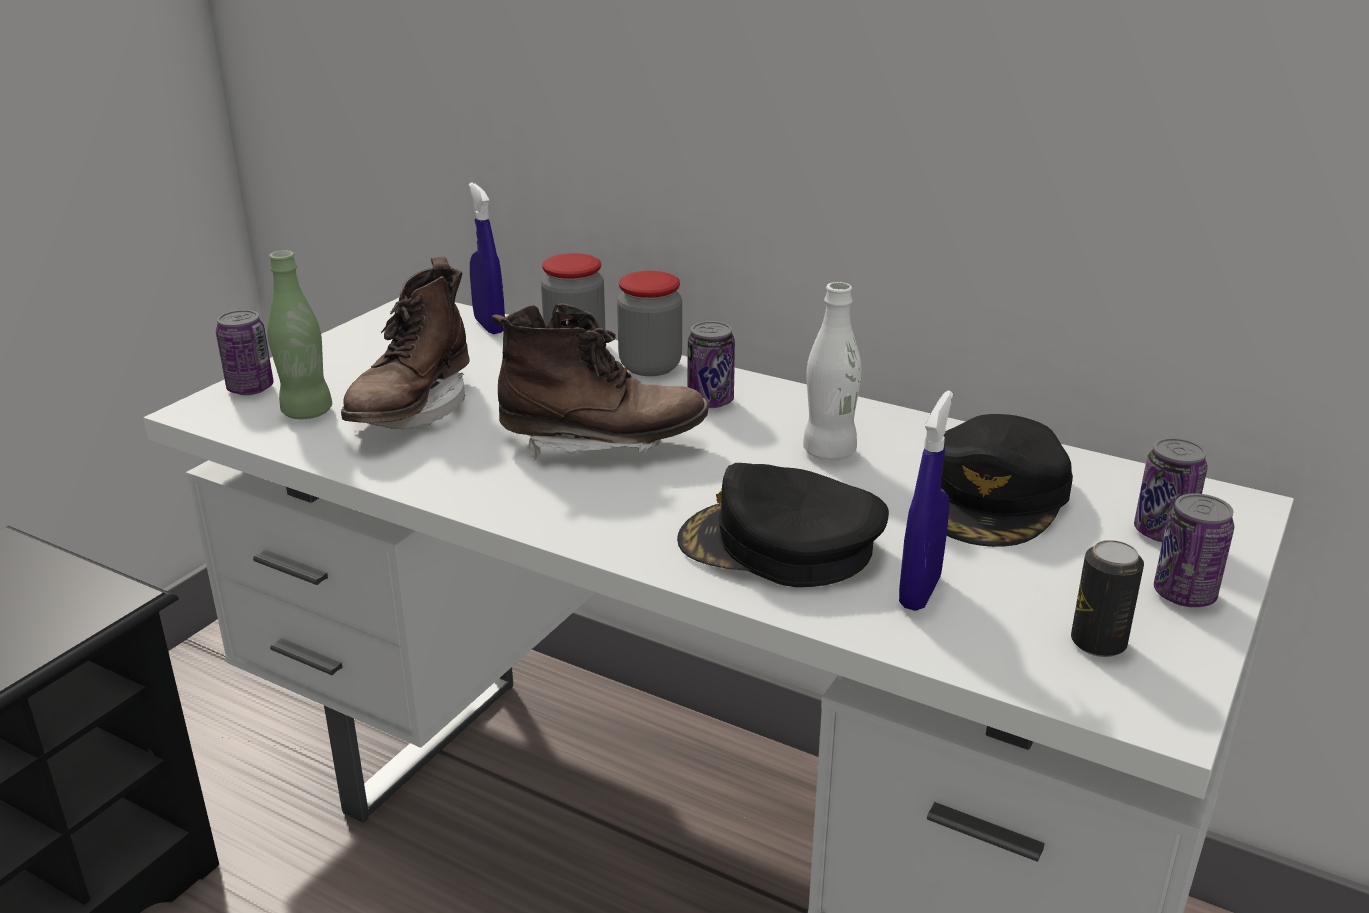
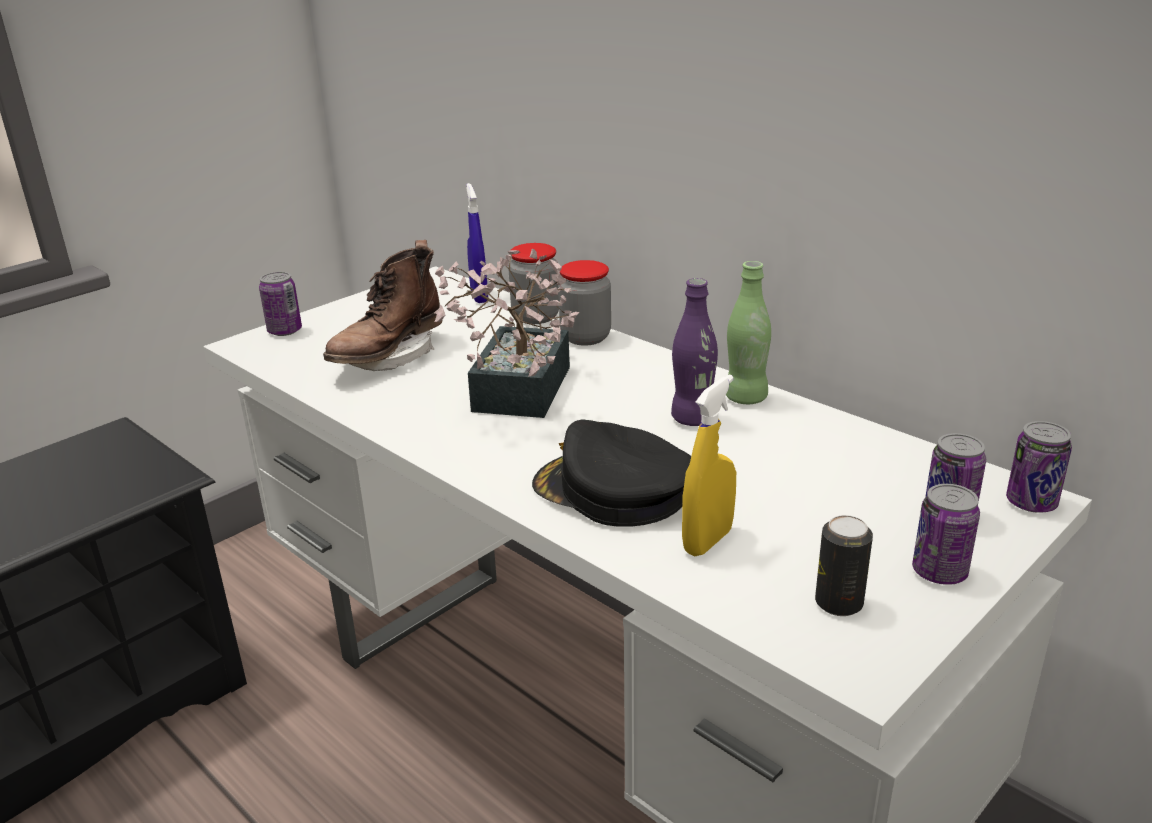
camera: 15 degrees right, 0 degrees up
green bottle [267,250,332,419] -> green bottle moved to [726,261,771,404]
brown boot [491,303,708,461] -> potted plant [434,249,579,418]
can [688,321,735,408] -> can moved to [1006,421,1072,512]
white bottle [803,282,861,460] -> purple bottle [671,278,718,426]
blue spray bottle [899,391,953,611] -> yellow spray bottle [682,374,736,556]
black cap [941,414,1073,547] -> none

